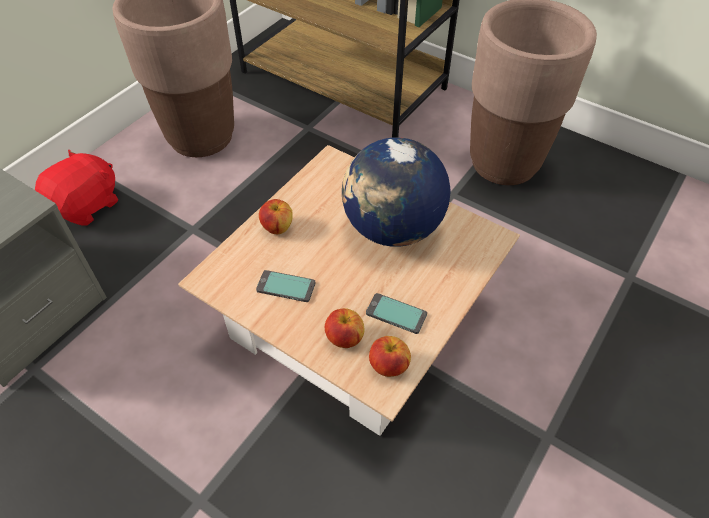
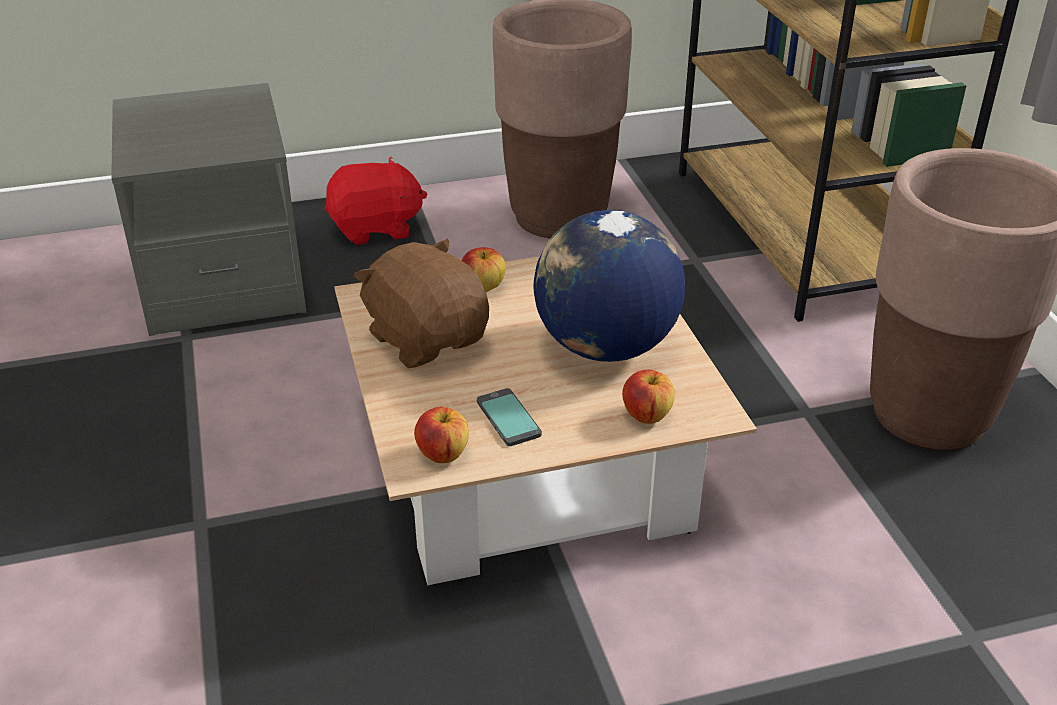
camera: 40 degrees right, 15 degrees down
phone [256,270,316,302] -> brown plush toy [353,238,489,368]
apple [325,308,365,348] -> apple moved to [622,370,675,424]

